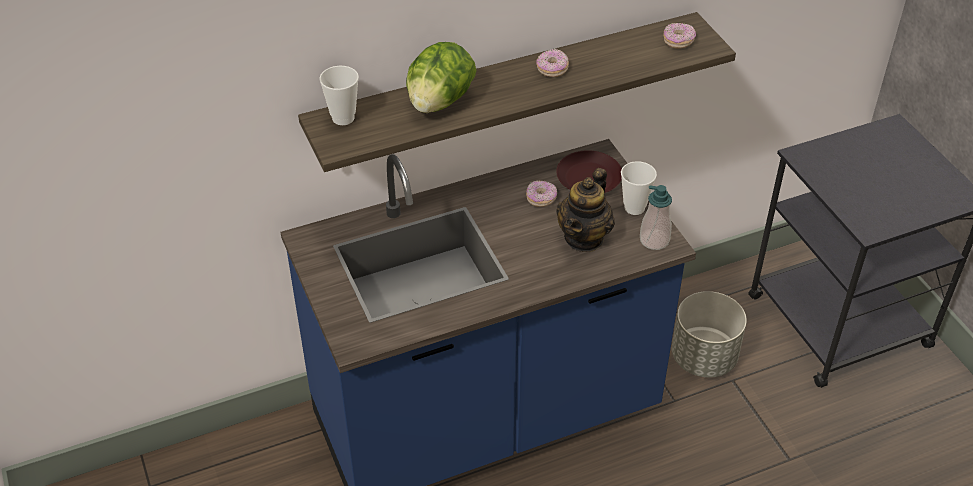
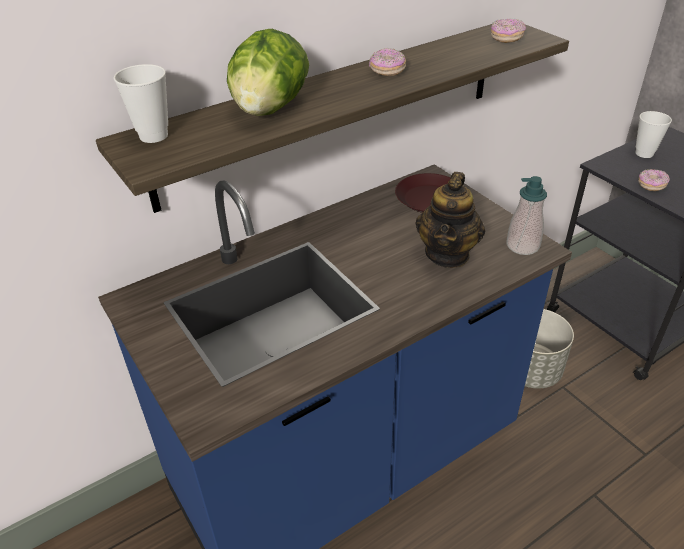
camera: 10 degrees left, 5 degrees down
donut [526,180,557,207] -> donut moved to [638,169,670,191]
cup [621,161,657,215] -> cup moved to [635,111,672,158]

